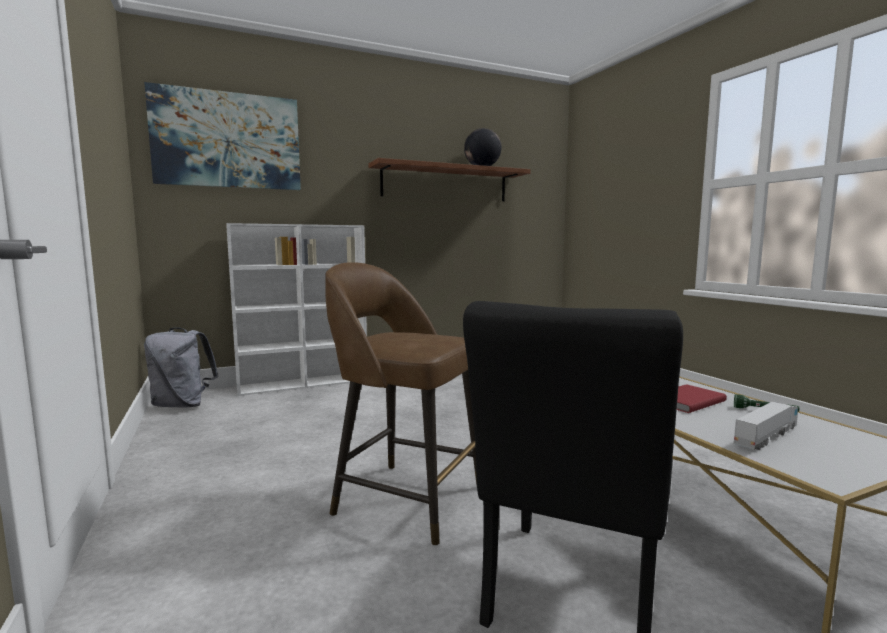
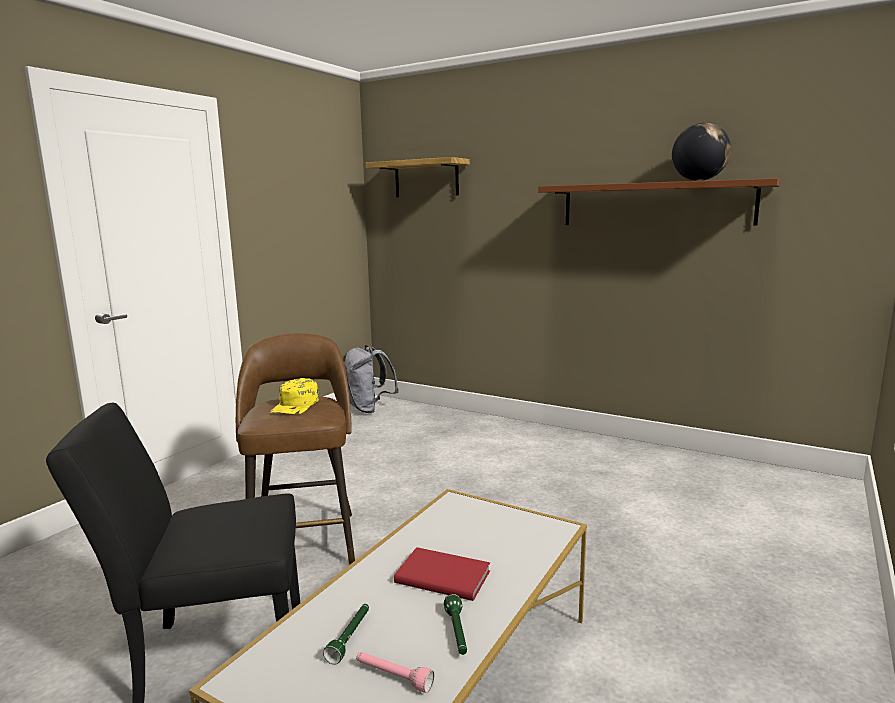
camera: 55 degrees right, 5 degrees up
picture [144,82,301,190] -> shelf [365,157,470,197]
white bookcase [226,223,367,396] -> none
toy truck [733,402,798,450] -> green flashlight [323,604,369,665]
none -> yellow cap [270,378,319,414]
none -> pink flashlight [356,652,434,693]

